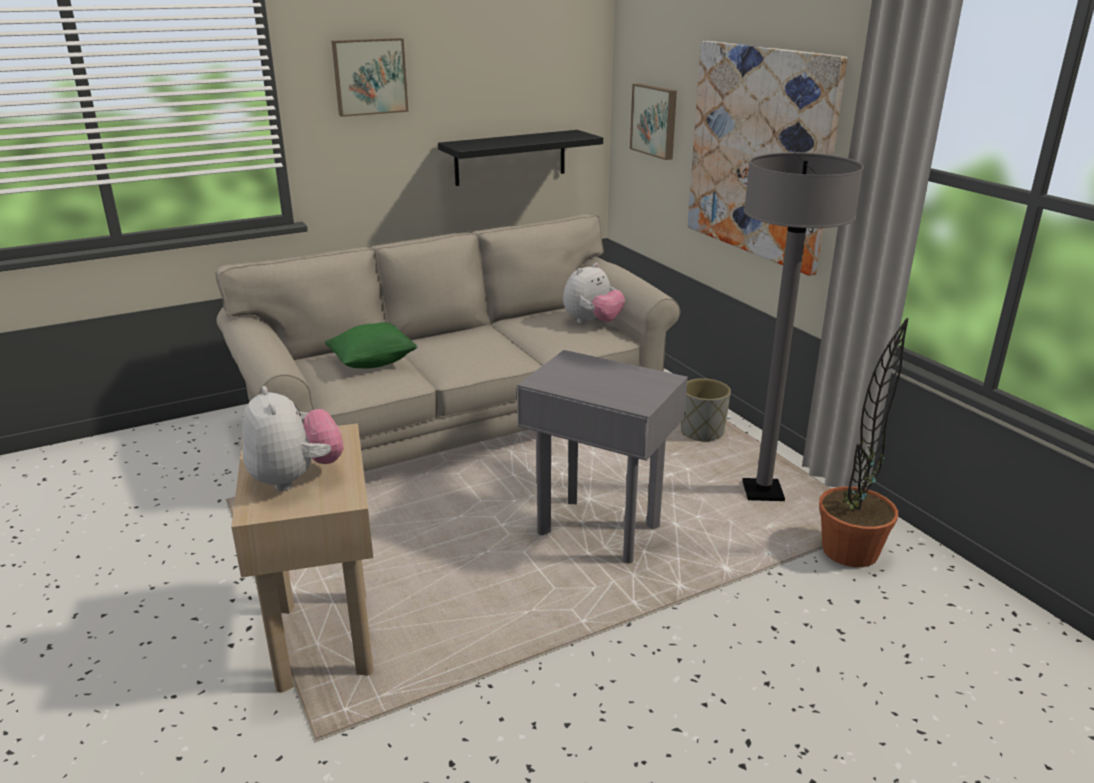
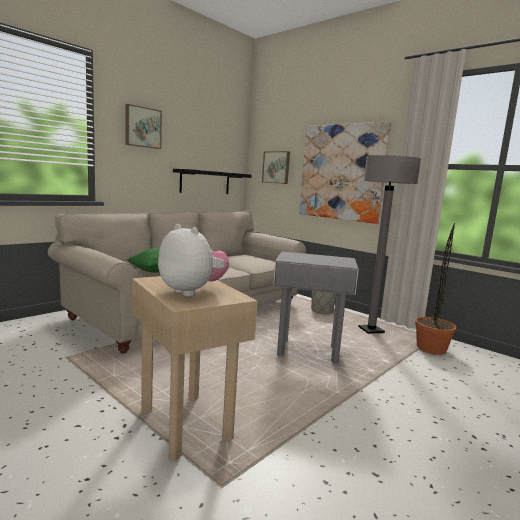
camera: 20 degrees left, 15 degrees down
plush toy [563,263,625,324] -> none

